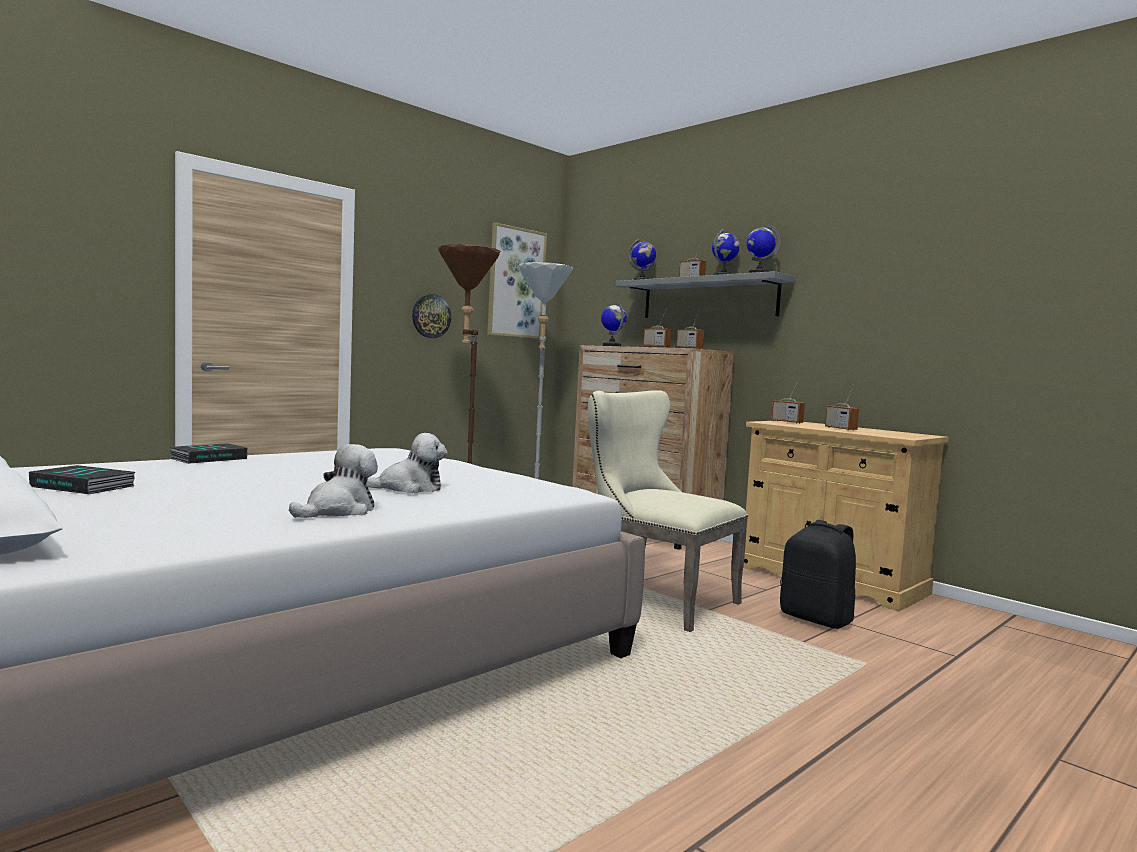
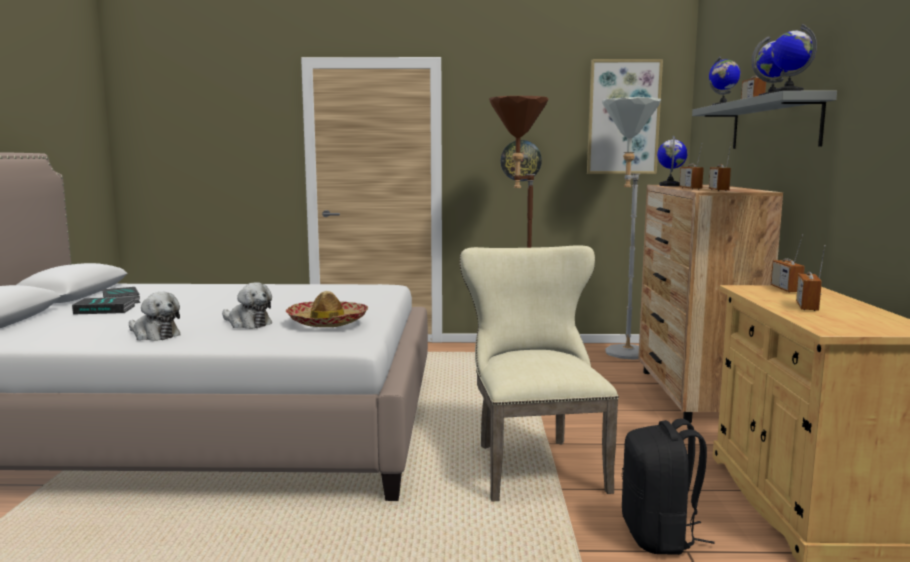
camera: 45 degrees right, 5 degrees up
book [169,443,247,464] -> book moved to [72,297,135,314]
plush toy [289,444,378,518] -> plush toy turned 45 degrees clockwise [129,292,180,341]
none -> hat [286,291,368,327]

